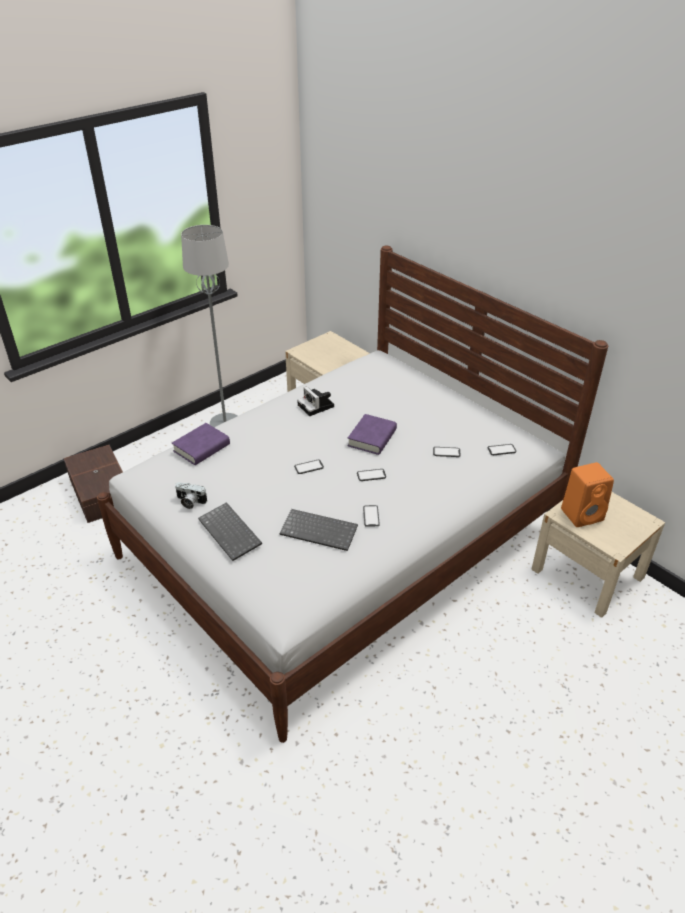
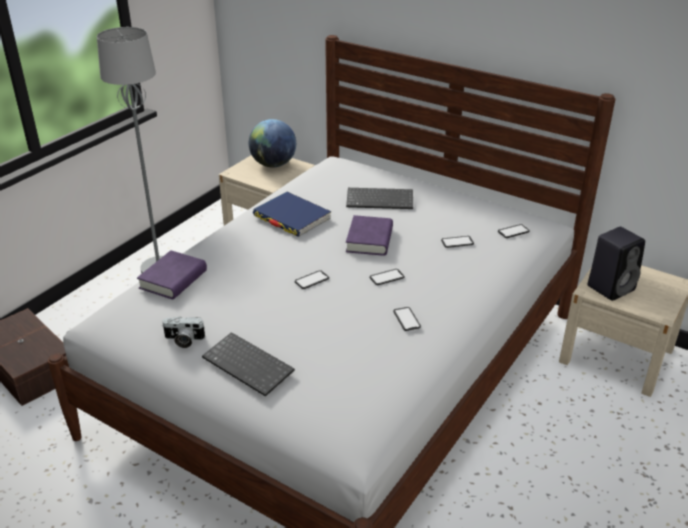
camera: 15 degrees left, 5 degrees down
keyboard [280,509,358,551] -> keyboard moved to [346,188,413,209]
camera [297,386,334,416] -> blue book [253,192,331,237]
orange speaker [561,462,614,527] -> black speaker [588,227,645,301]
none -> globe [249,119,296,167]

